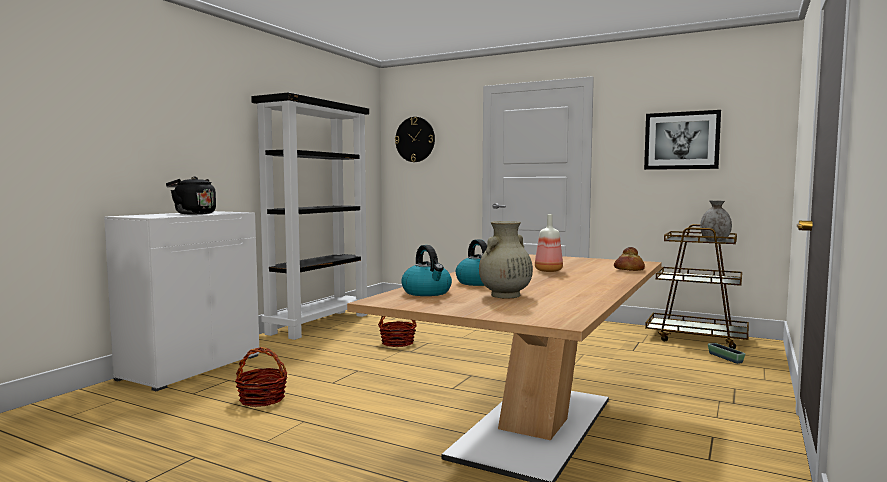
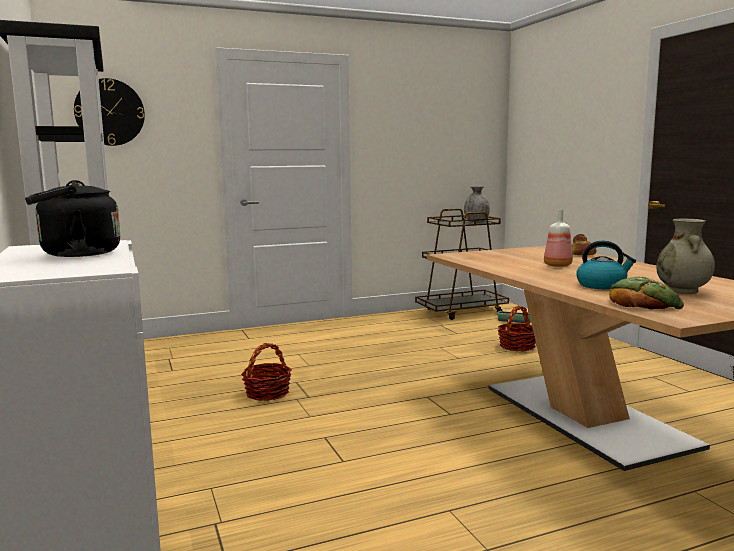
camera: 50 degrees left, 5 degrees up
basket [235,347,288,407] -> basket moved to [498,305,536,352]
kettle [401,245,452,296] -> bread [609,276,684,309]
picture [644,110,721,170] -> none

